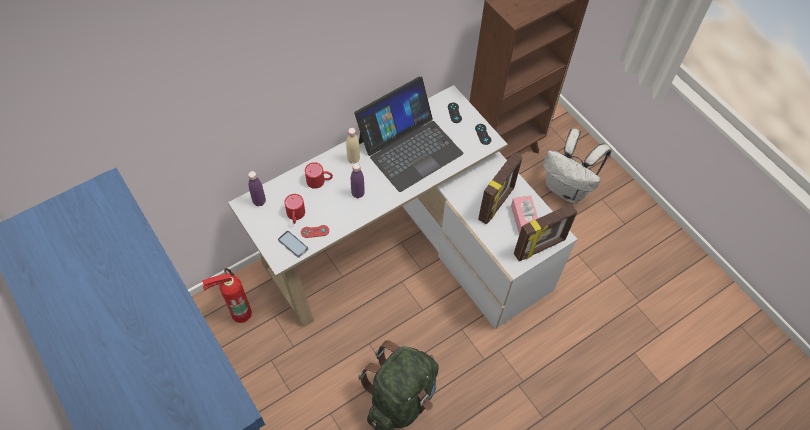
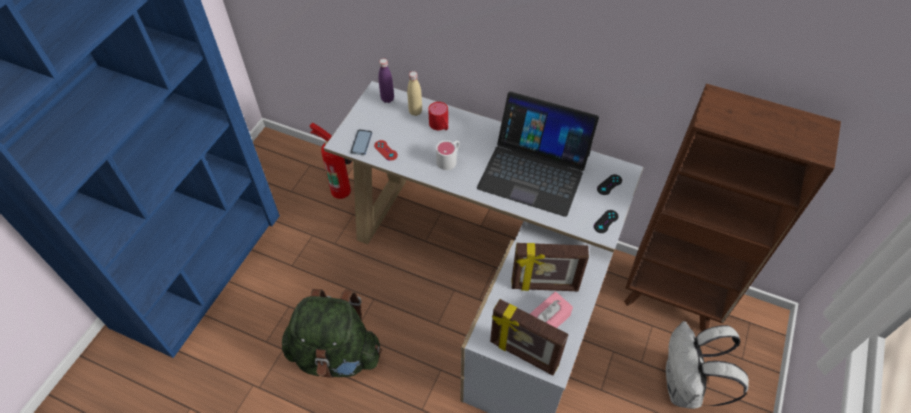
camera: 60 degrees right, 5 degrees down
red mug [284,194,305,224] -> none
beige bottle [346,128,360,164] -> beige bottle moved to [407,71,422,116]
purple bottle [351,163,365,198] -> white mug [436,140,460,170]

